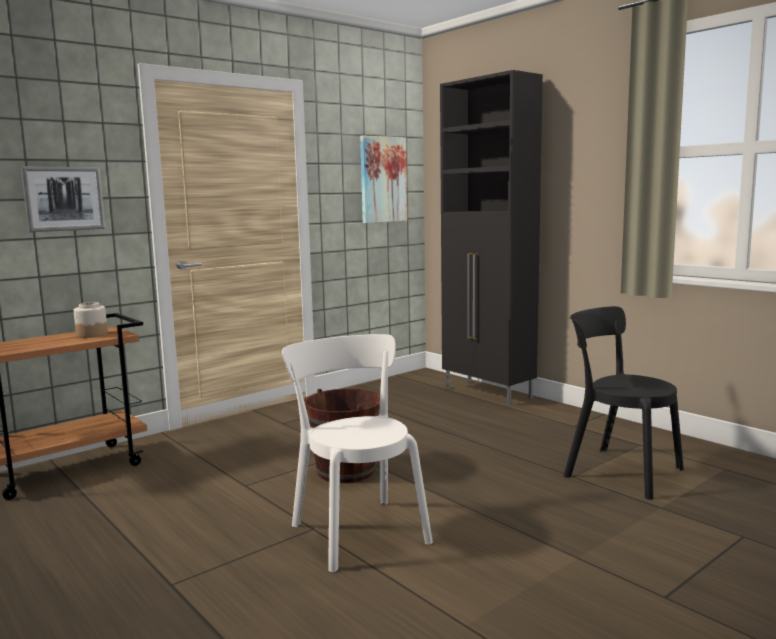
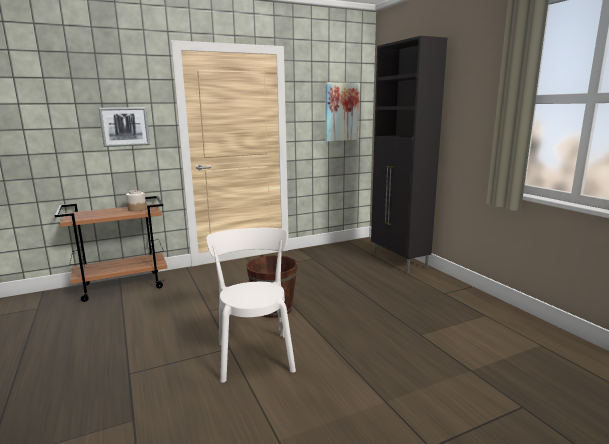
camera: 15 degrees right, 5 degrees up
black chair [564,306,684,500] -> none

